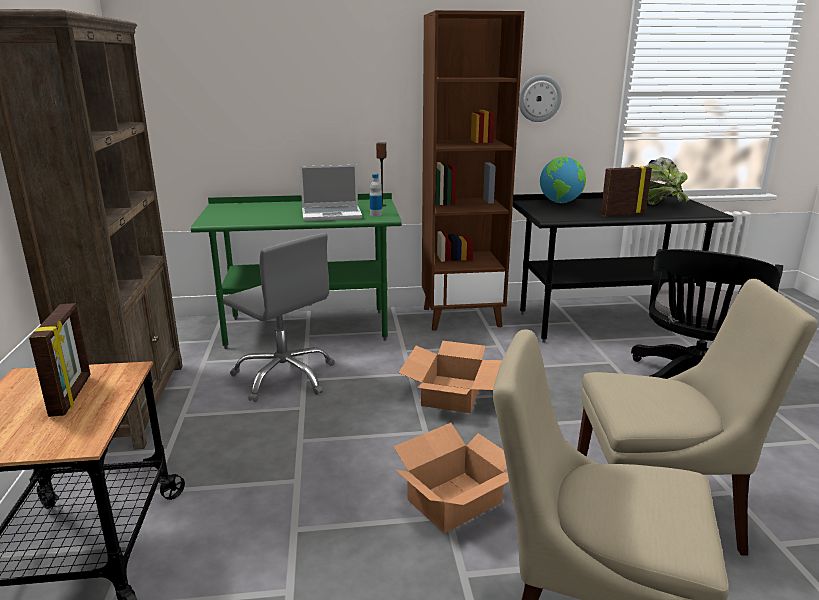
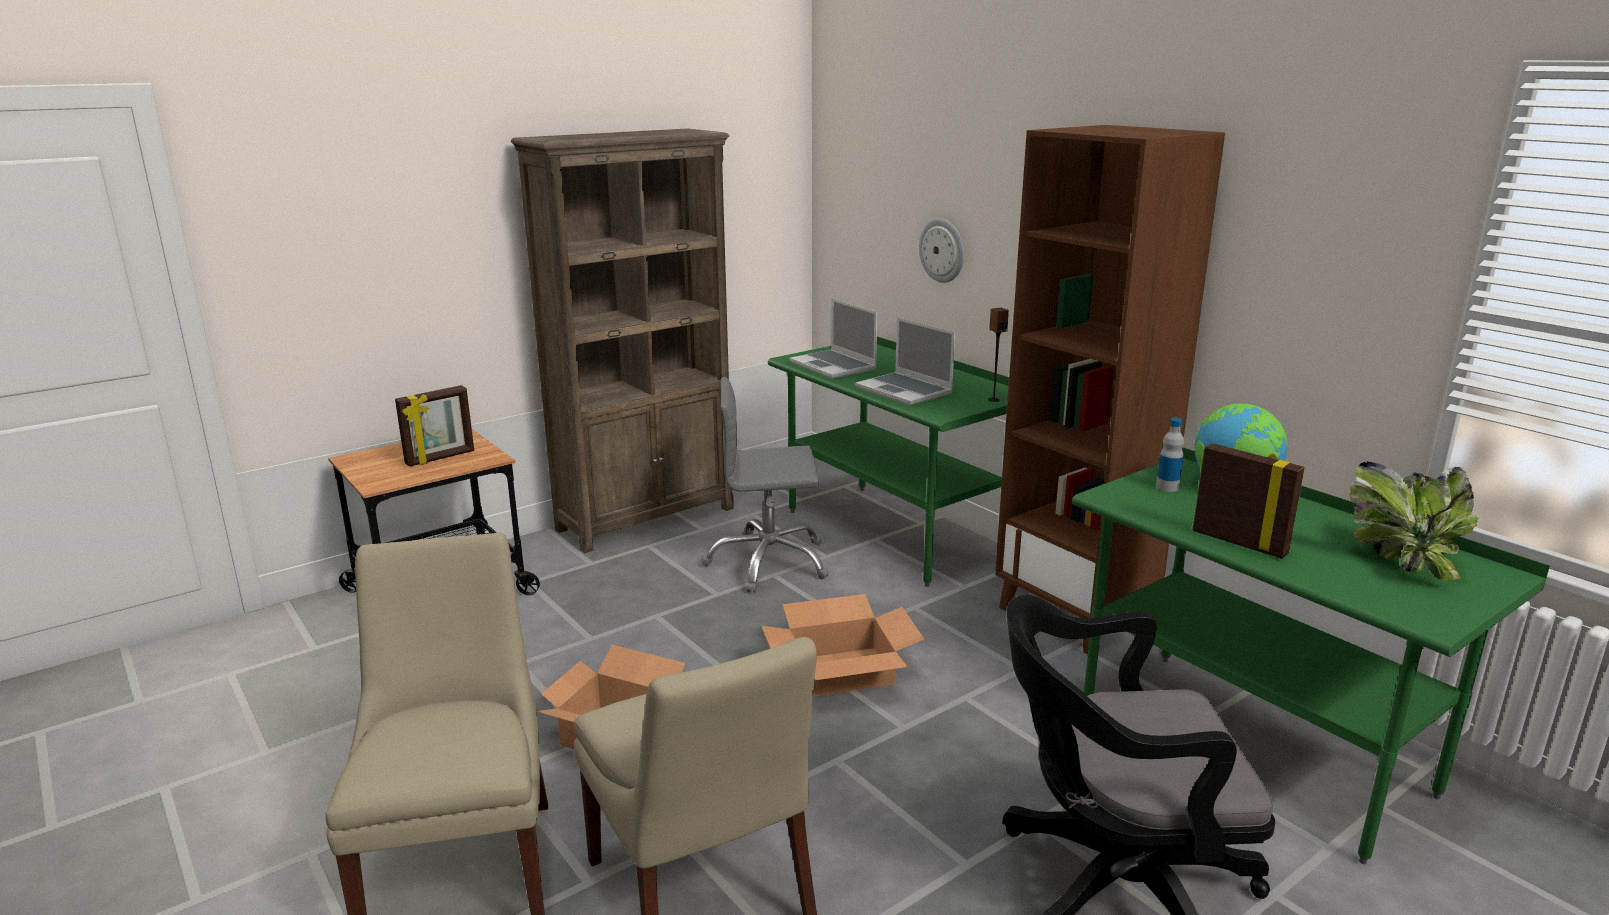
camera: 60 degrees right, 0 degrees up
grey office chair [223,233,335,402] -> grey office chair turned 75 degrees clockwise [702,377,829,593]
bottle [370,173,382,216] -> bottle moved to [1156,418,1184,492]
black desk [513,190,734,343] -> green desk [1072,447,1550,864]
wall clock [519,75,562,122] -> wall clock moved to [919,218,964,283]
none -> laptop [789,299,877,379]

